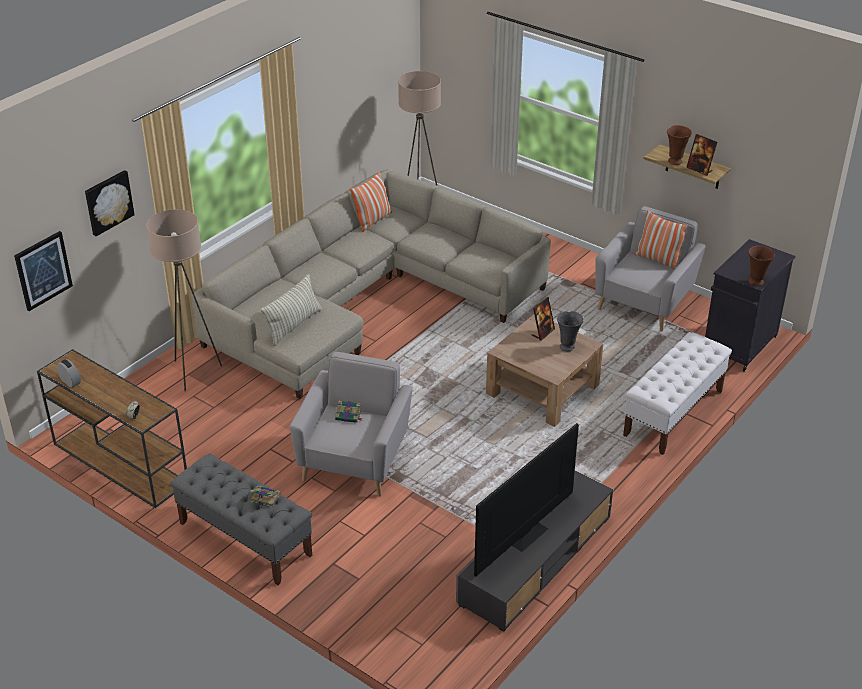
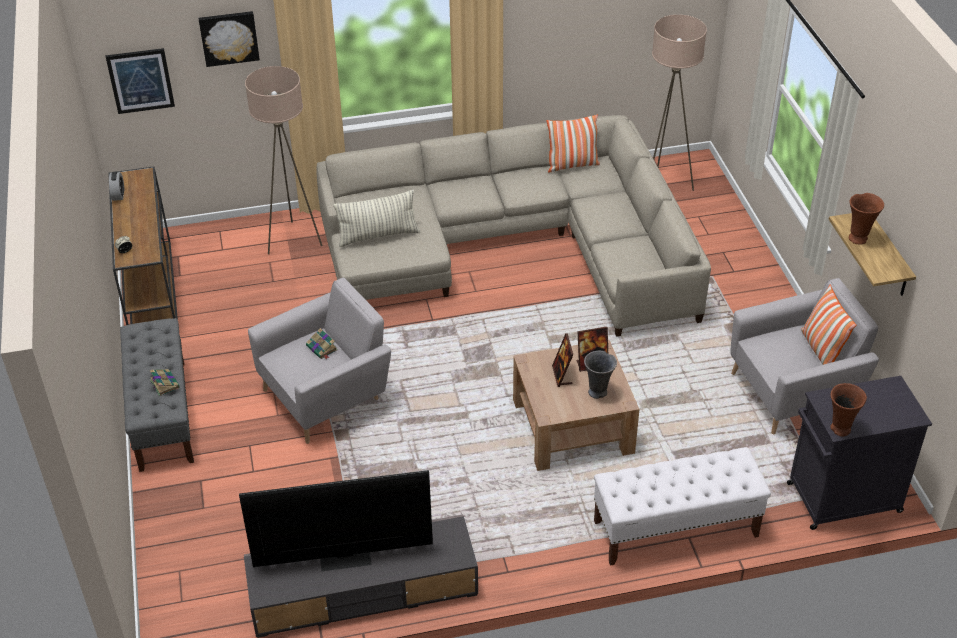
camera: 40 degrees right, 5 degrees up
picture frame [686,134,717,176] -> picture frame moved to [552,333,573,387]

